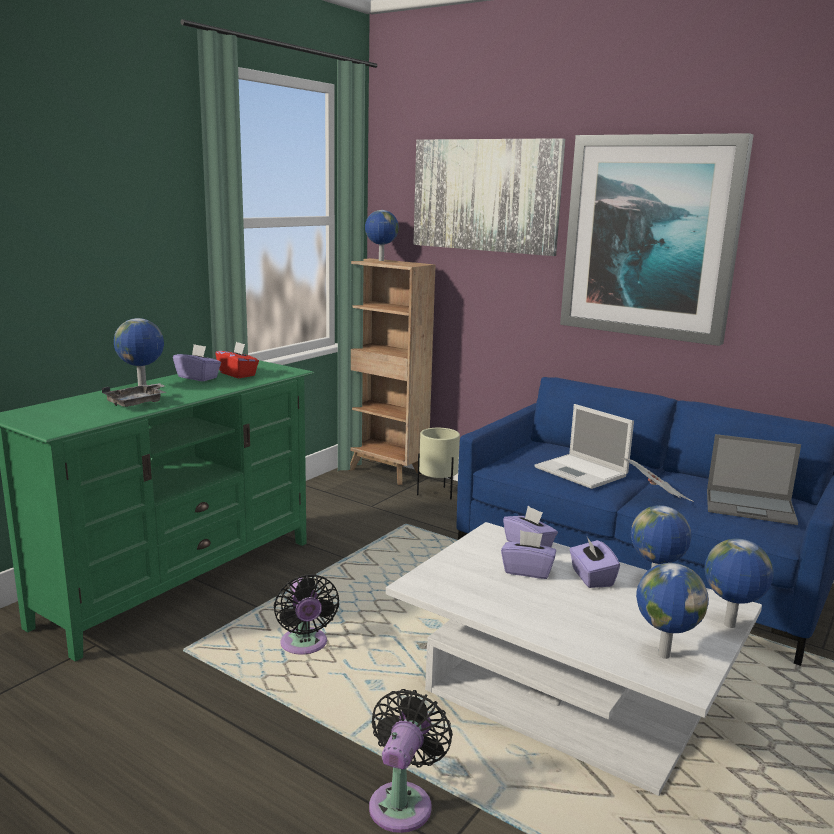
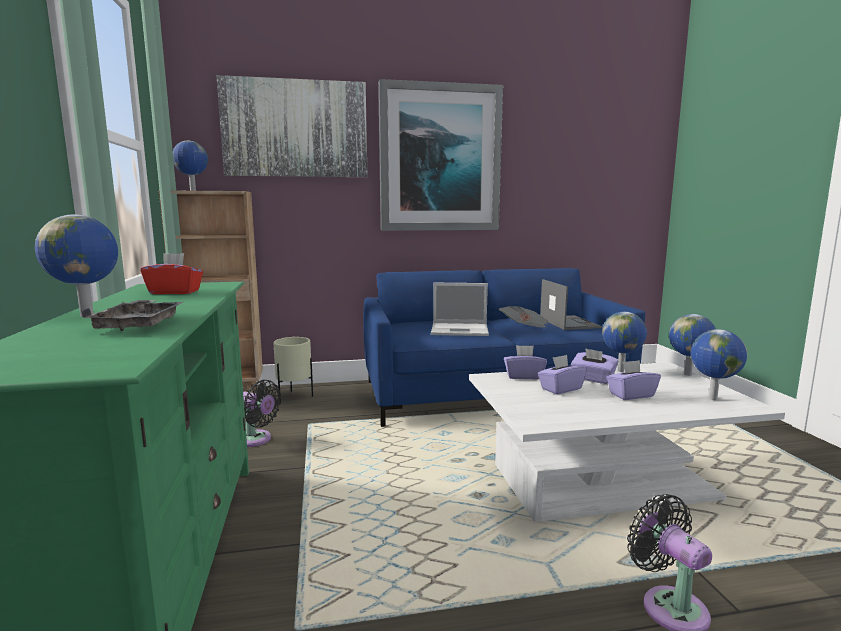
camera: 45 degrees left, 5 degrees down
purple tissue box [173,344,221,381] -> purple tissue box moved to [606,360,661,400]
black fan [274,574,339,655] -> black fan moved to [243,379,281,447]
laptop [707,434,801,525] -> laptop turned 75 degrees counterclockwise [540,279,602,330]

